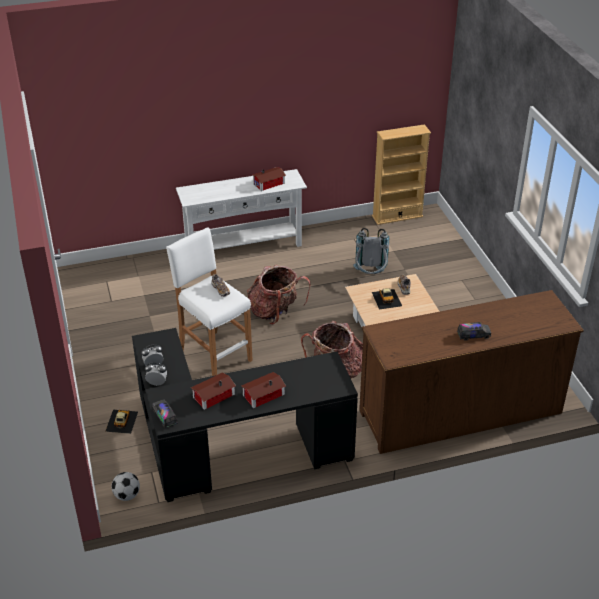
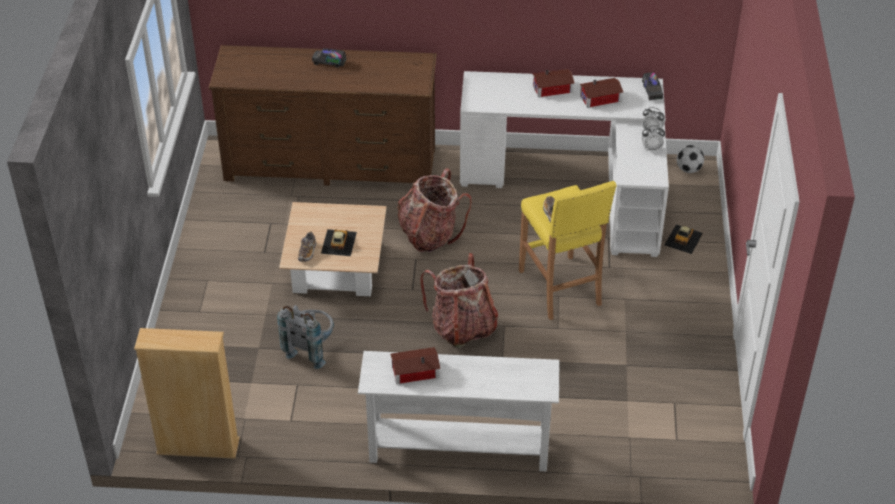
camera: 160 degrees left, 5 degrees up
black desk [132,328,358,502] -> white desk [460,71,669,257]
white stool [166,227,253,376] -> yellow stool [519,181,616,320]

